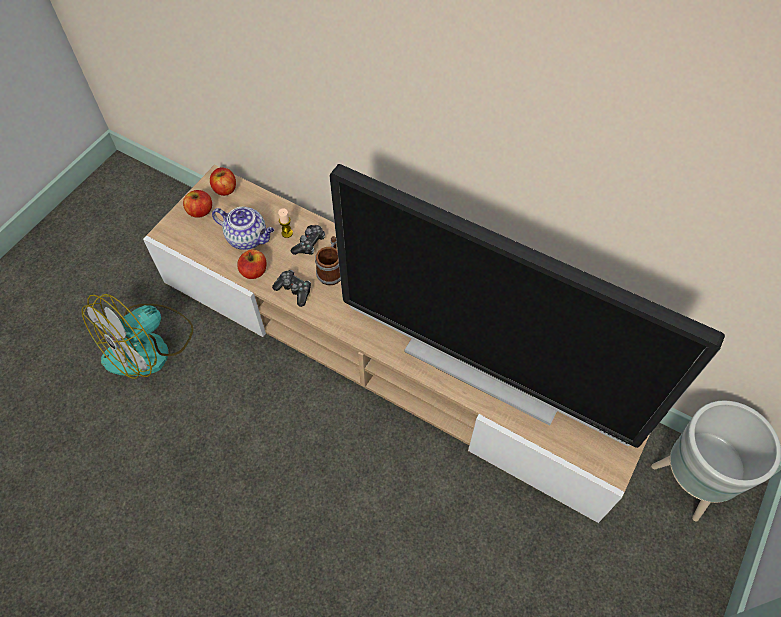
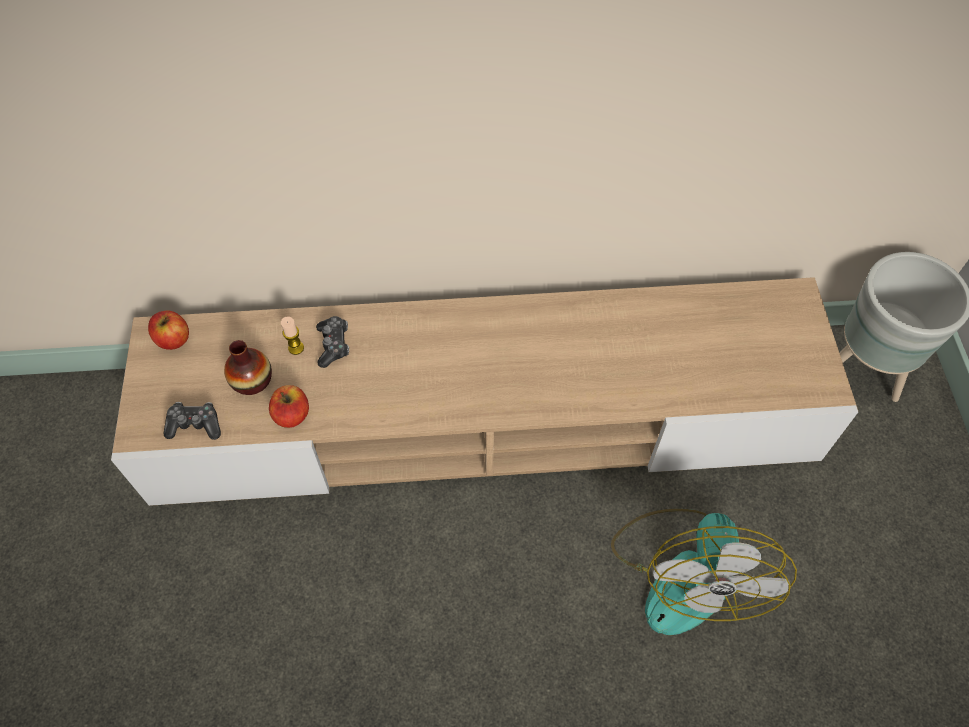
camera: 35 degrees left, 0 degrees up
fan [82,294,193,379] -> fan moved to [611,509,797,635]
apple [183,190,212,218] -> none
teapot [212,207,274,250] -> vase [224,340,272,395]
game controller [272,270,311,307] -> game controller moved to [163,402,221,440]
mug [315,236,341,285] -> none
television [329,164,725,448] -> none

